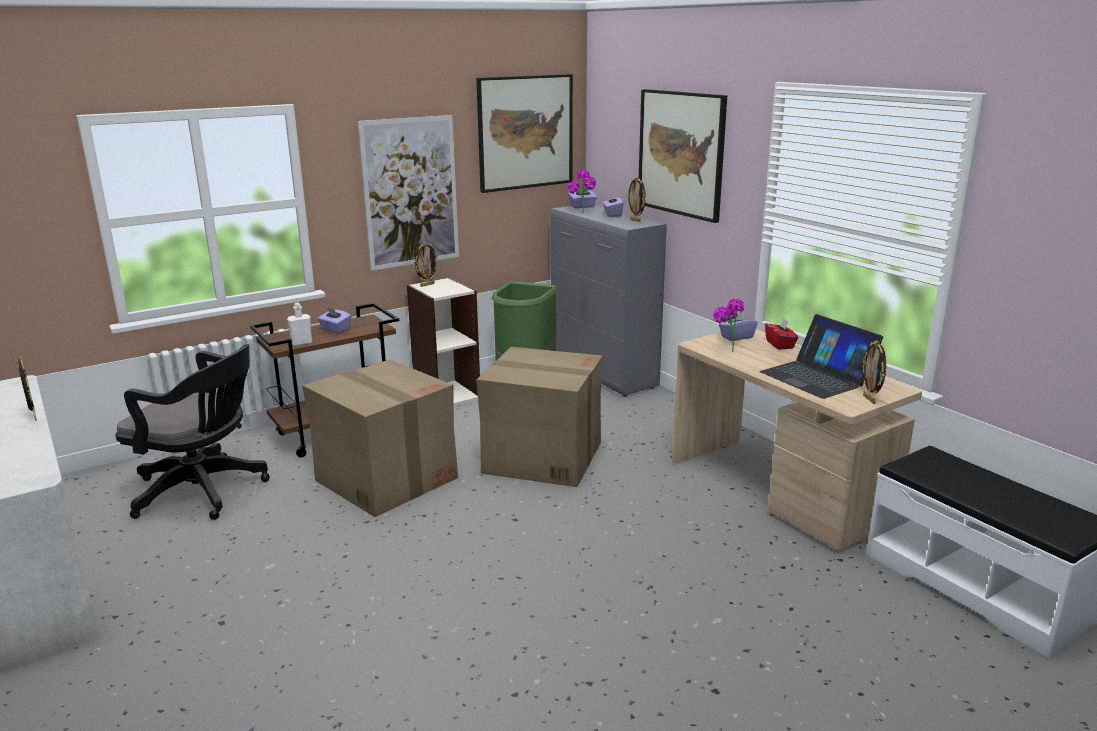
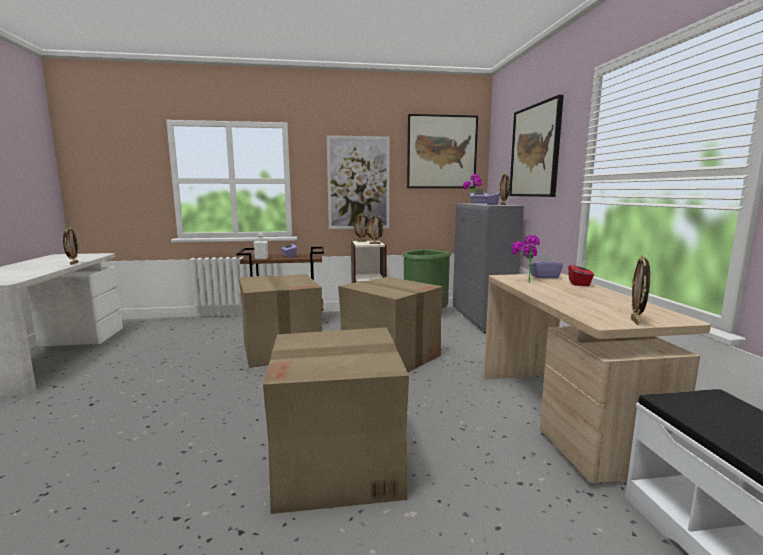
camera: 25 degrees right, 10 degrees down
black office chair [115,344,270,520] -> none
laptop [759,314,883,399] -> none
none -> cardboard box [263,327,409,514]
none -> picture frame [365,215,385,244]

